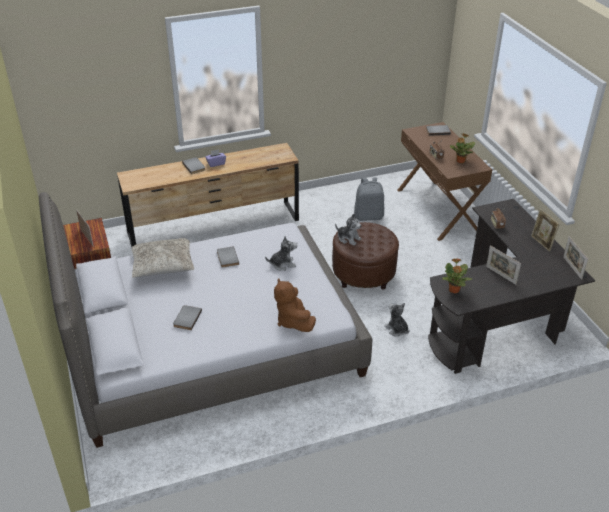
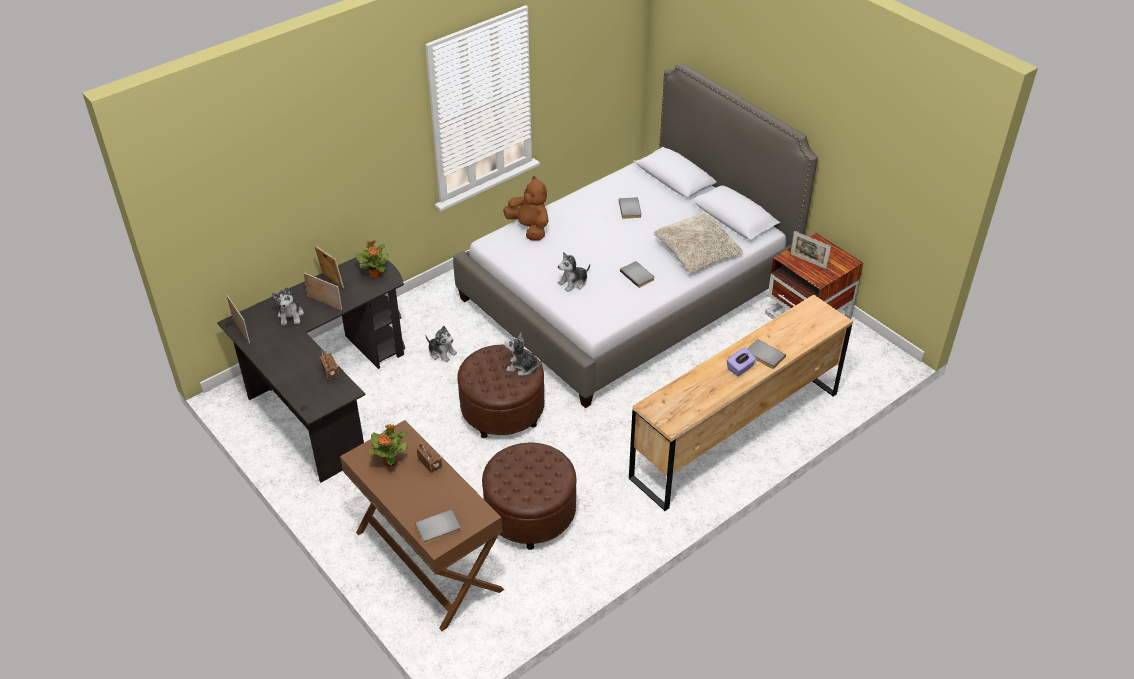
camera: 160 degrees right, 5 degrees up
grey backpack [354,177,384,221] -> brown ottoman [482,443,576,550]
picture frame [531,209,560,252] -> picture frame moved to [314,245,344,289]
none -> plush toy [272,287,304,325]

